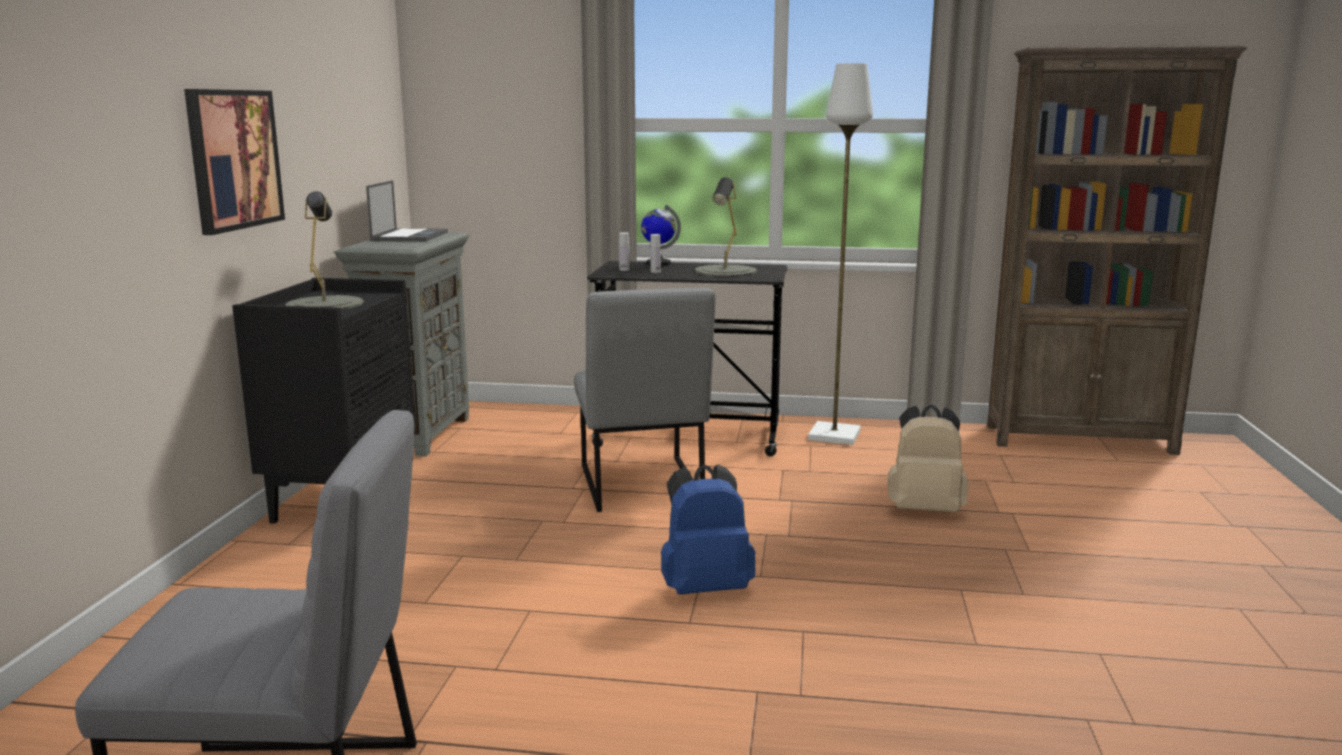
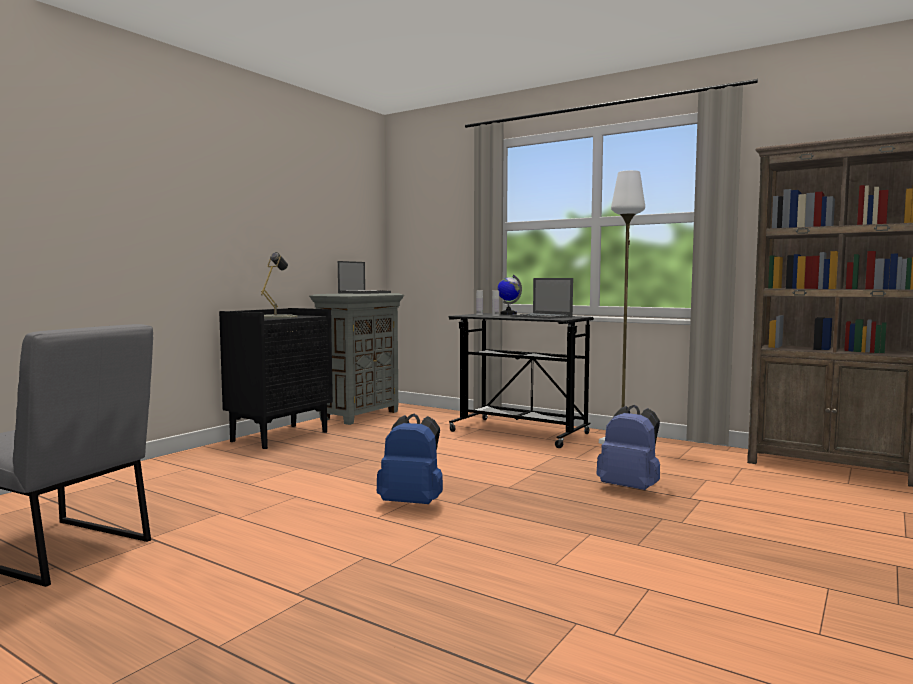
camera: 25 degrees right, 10 degrees down
picture [184,89,285,235] -> none
grey chair [574,288,716,512] -> none
grey table lamp [695,177,757,277] -> laptop [510,278,573,319]
beige backpack [887,405,969,512] -> blue backpack [597,405,660,490]

